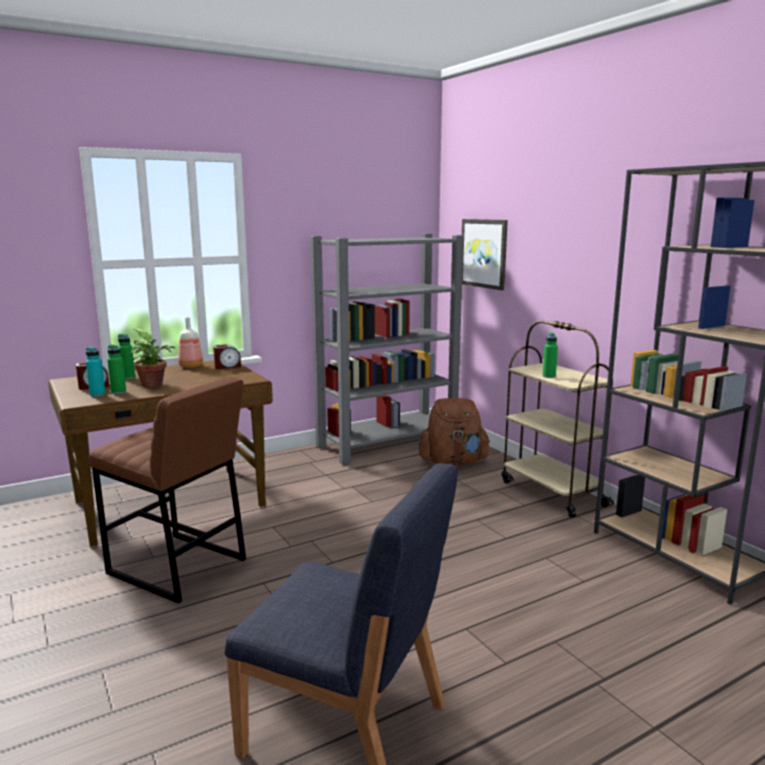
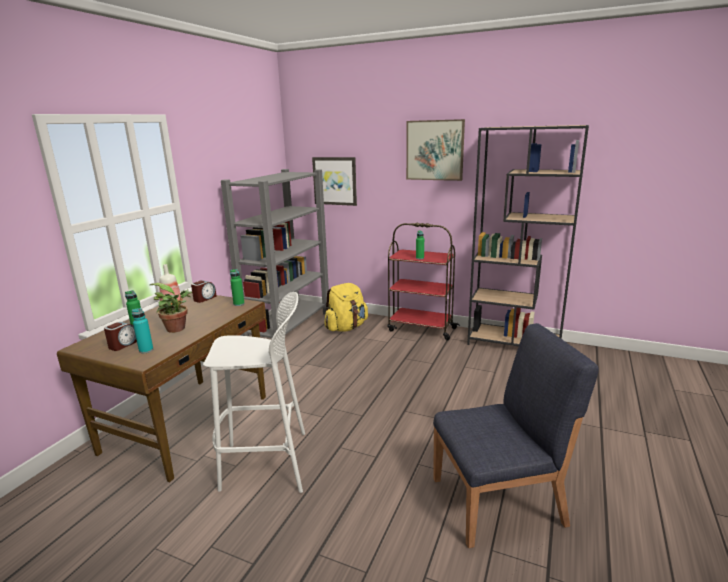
camera: 35 degrees left, 5 degrees up
brown chair [89,377,246,603] -> white stool [203,292,305,493]
green bottle [107,345,126,394] -> green bottle moved to [230,269,245,306]
brown backpack [419,398,491,466] -> yellow backpack [324,283,368,332]
beige cart [501,320,614,518] -> red cart [387,223,460,340]
none -> picture [406,119,465,181]

